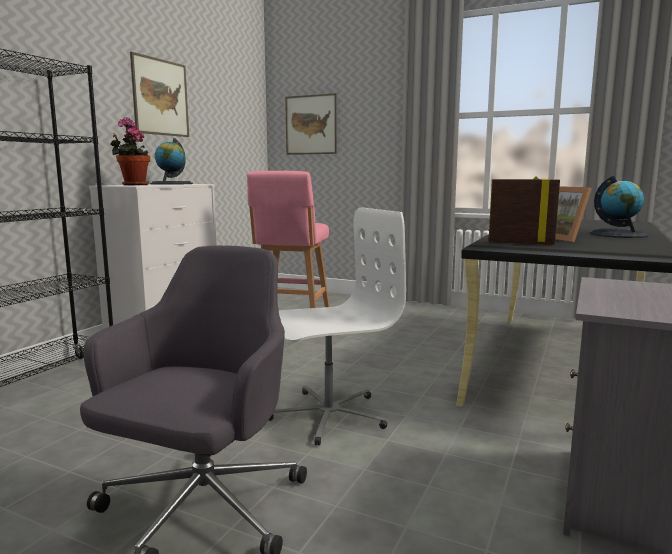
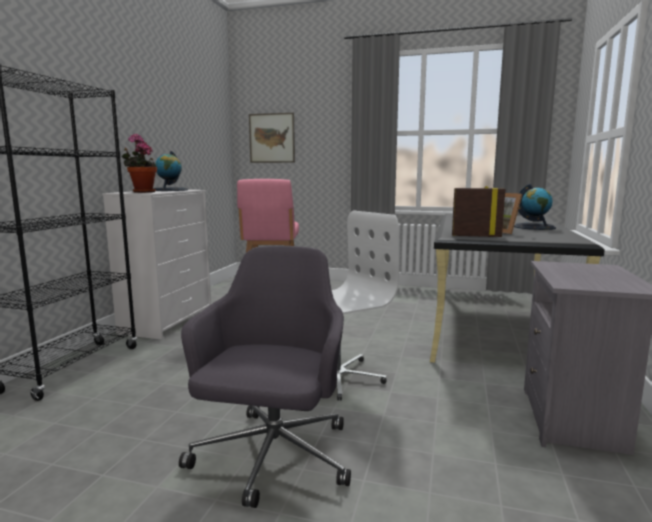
camera: 10 degrees left, 0 degrees up
picture [130,52,189,137] -> none

